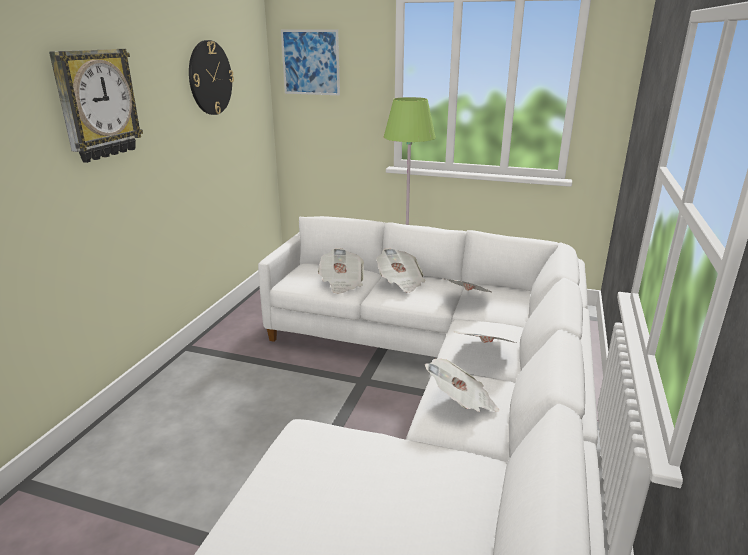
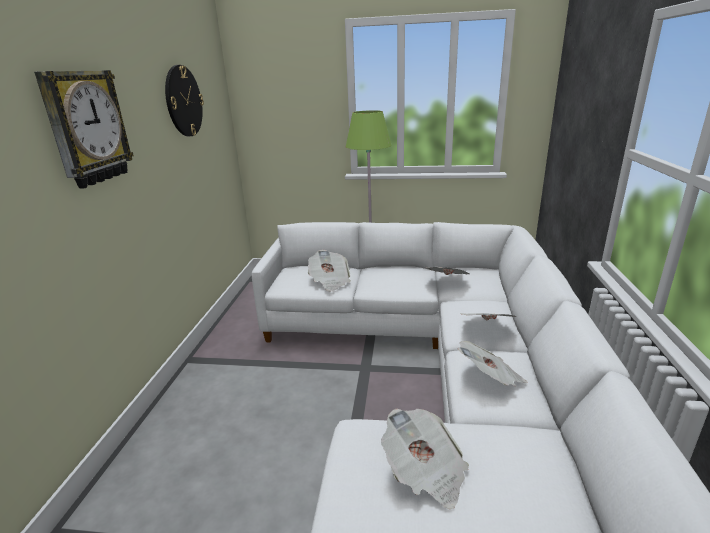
camera: 10 degrees left, 0 degrees up
picture [281,29,340,95] -> none
newspaper [376,248,426,293] -> newspaper moved to [381,409,469,509]

